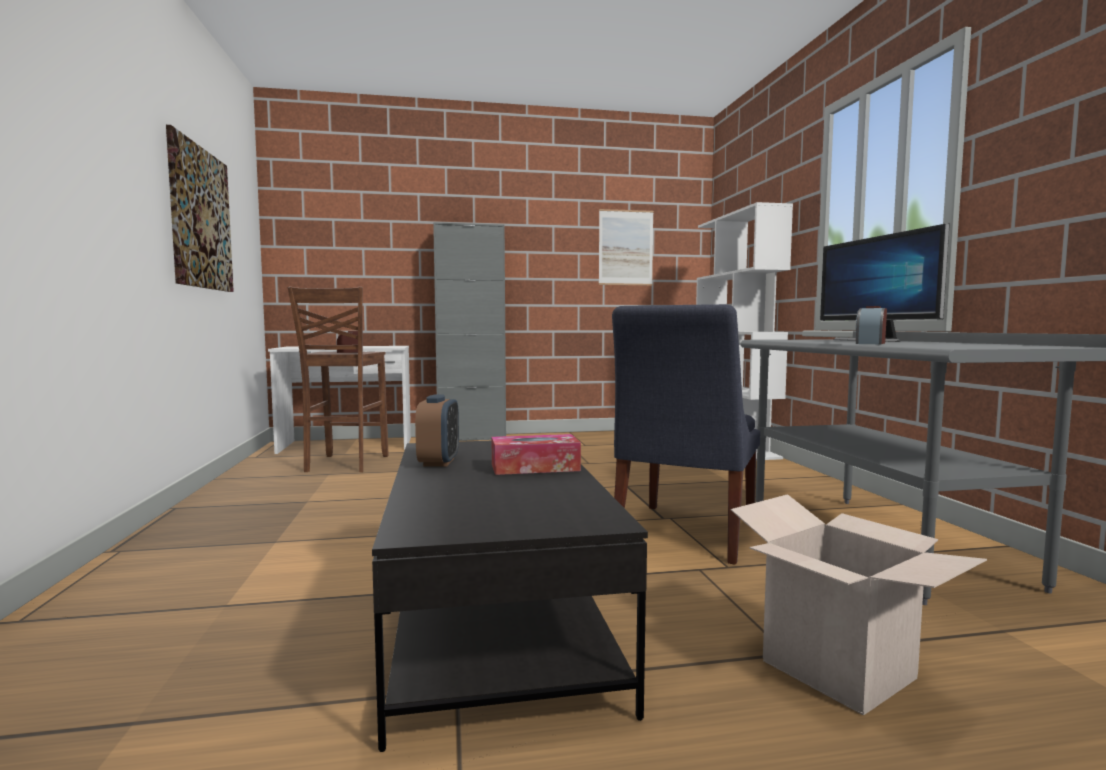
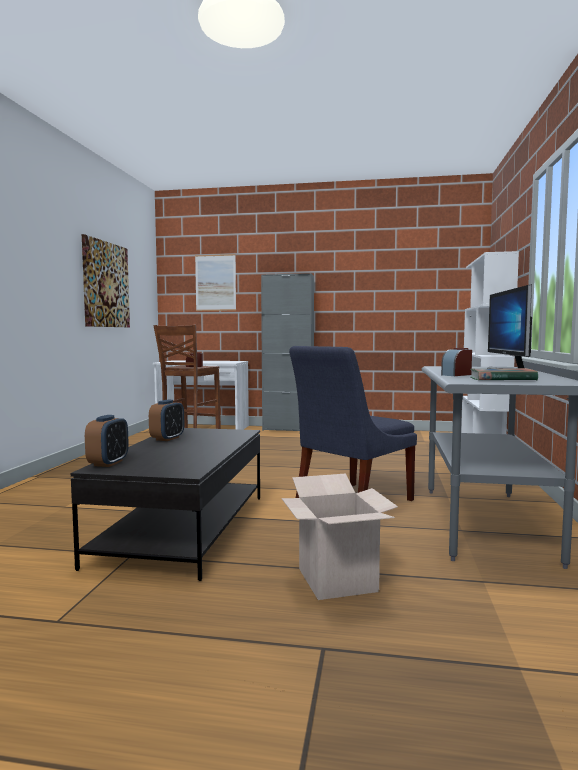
camera: 20 degrees right, 0 degrees up
tissue box [492,434,581,475] -> none
picture [599,209,654,286] -> picture moved to [195,254,236,311]
none -> alarm clock [85,415,129,467]
none -> book [470,368,538,380]

